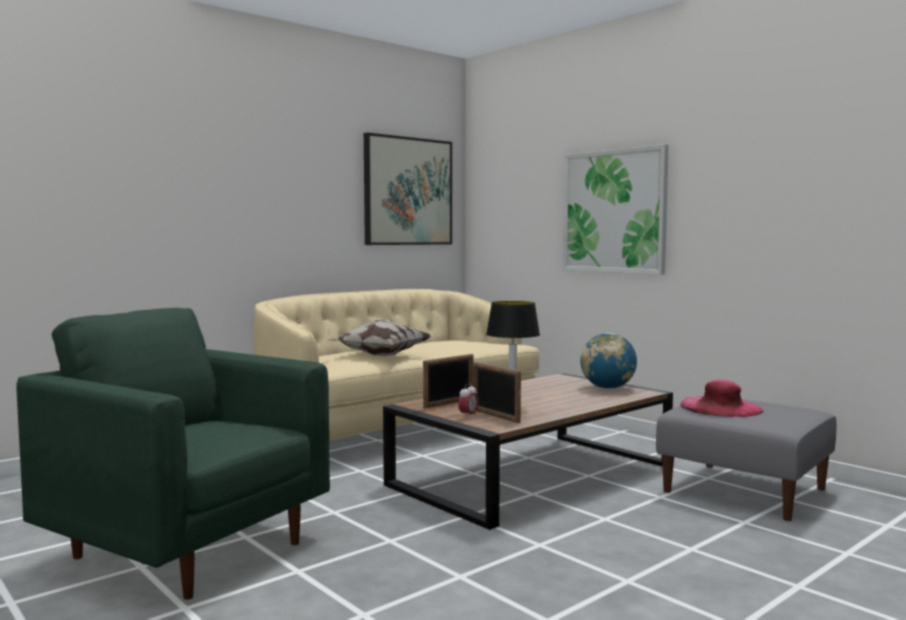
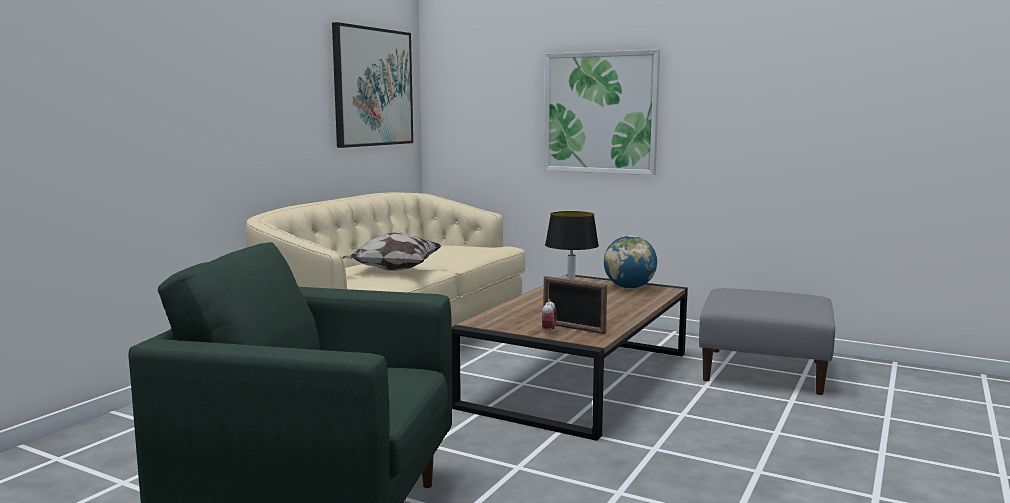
camera: 20 degrees left, 5 degrees up
picture frame [423,354,474,408] -> none
pink hat [680,379,764,417] -> none

